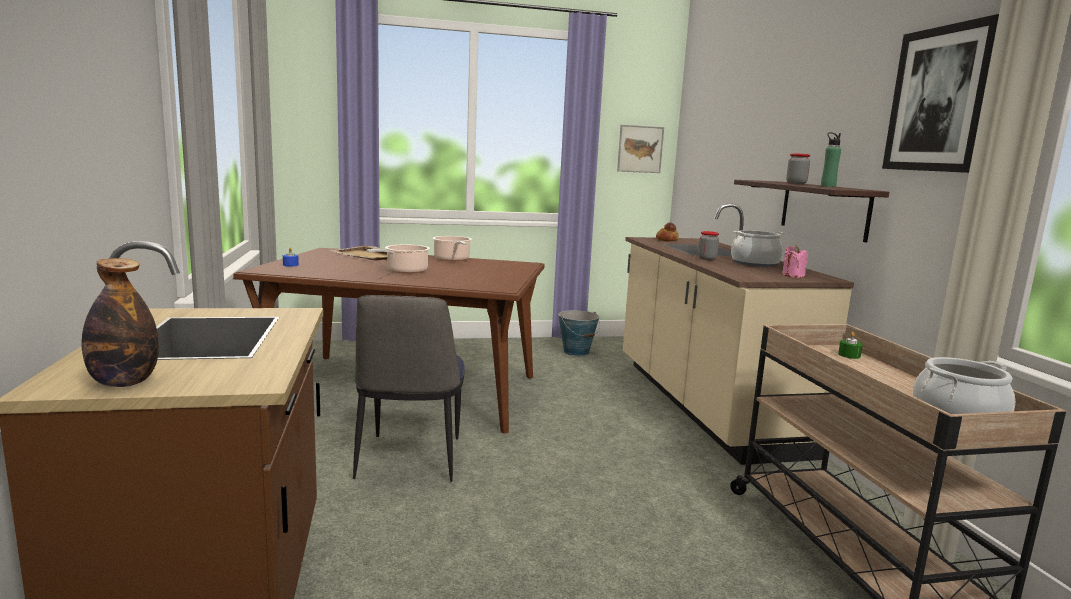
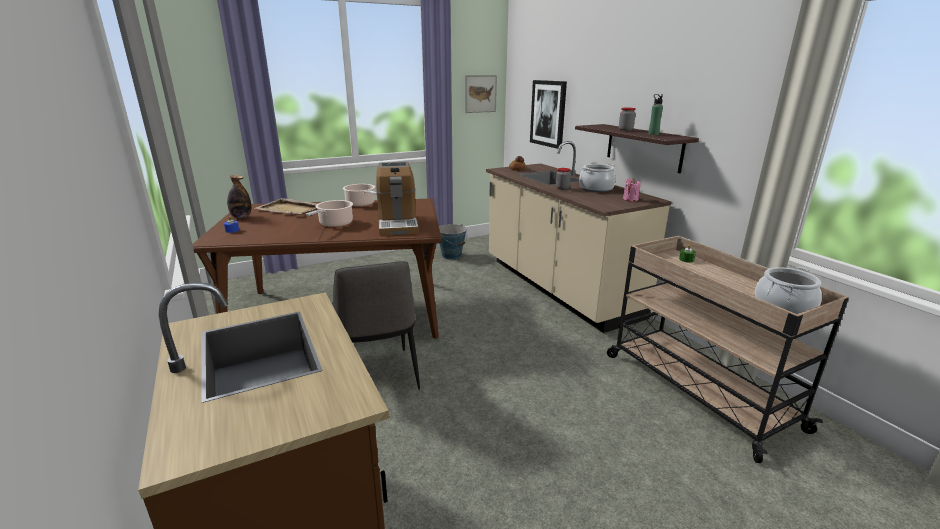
camera: 15 degrees left, 10 degrees up
bottle [82,258,159,387] -> bottle moved to [227,175,251,218]
picture [882,14,999,173] -> picture moved to [530,80,567,149]
none -> coffee machine [376,162,419,236]

